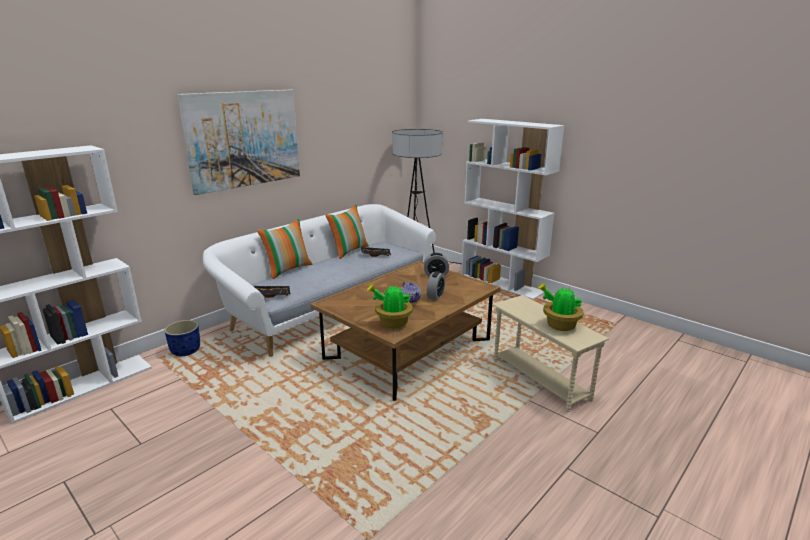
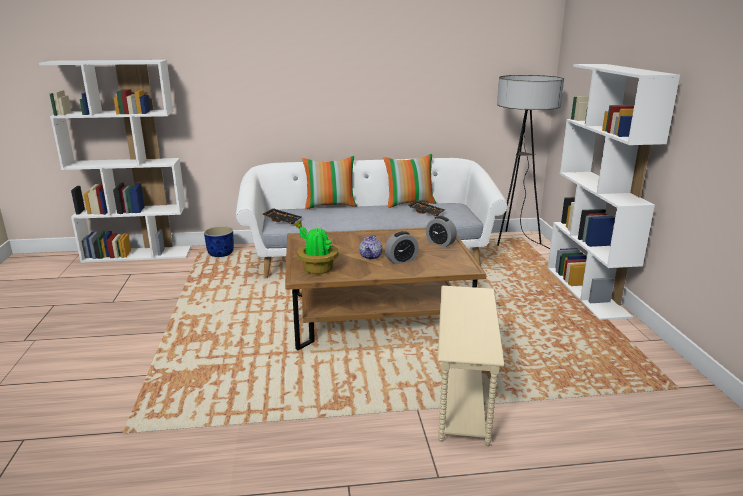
camera: 40 degrees right, 0 degrees up
picture [177,90,300,195] -> none
potted plant [537,283,584,331] -> none

